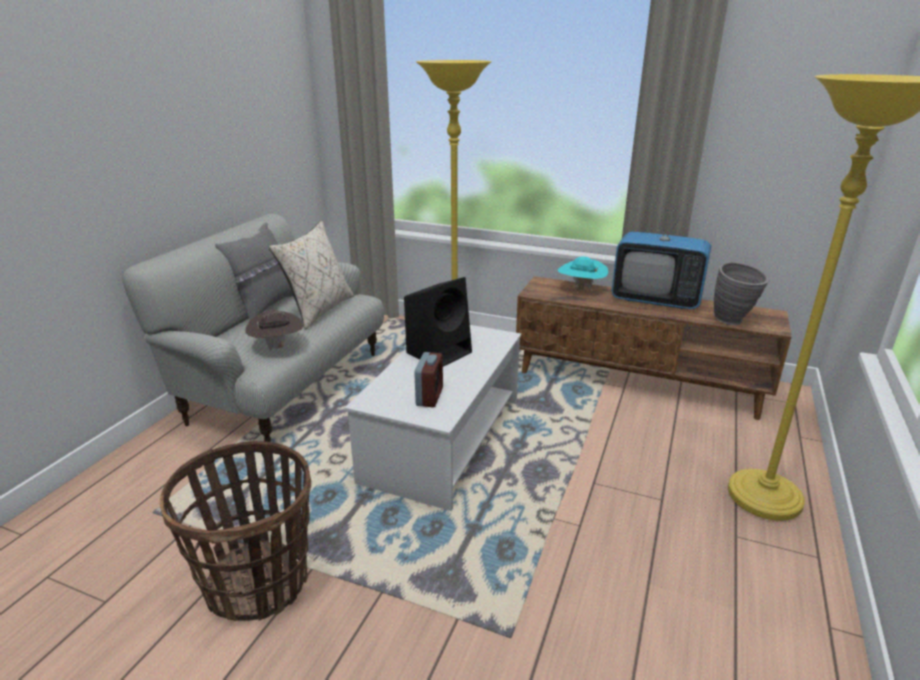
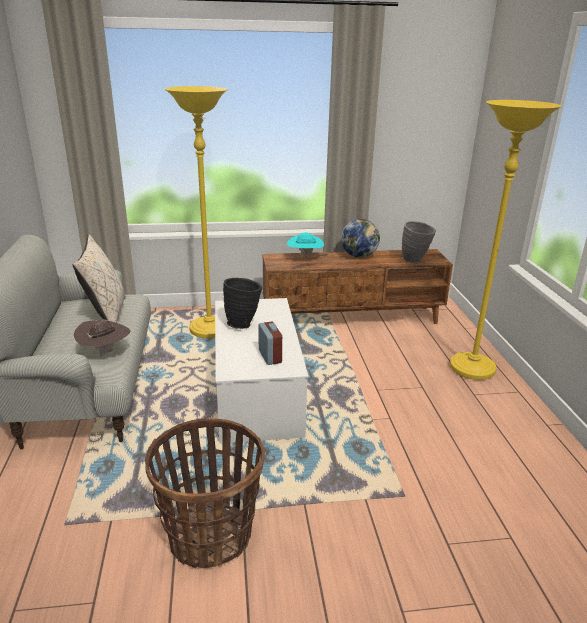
camera: 30 degrees left, 0 degrees up
grey pillow [215,223,293,320] -> none
black speaker [404,277,472,367] -> black vase [223,278,262,329]
television [611,195,711,309] -> globe [341,219,380,258]

